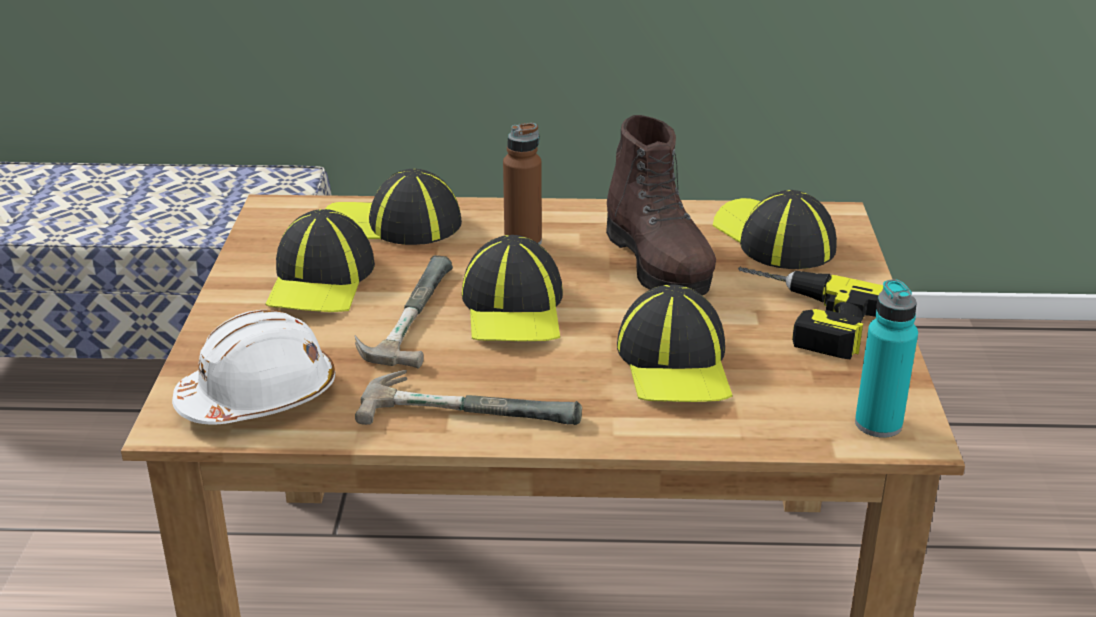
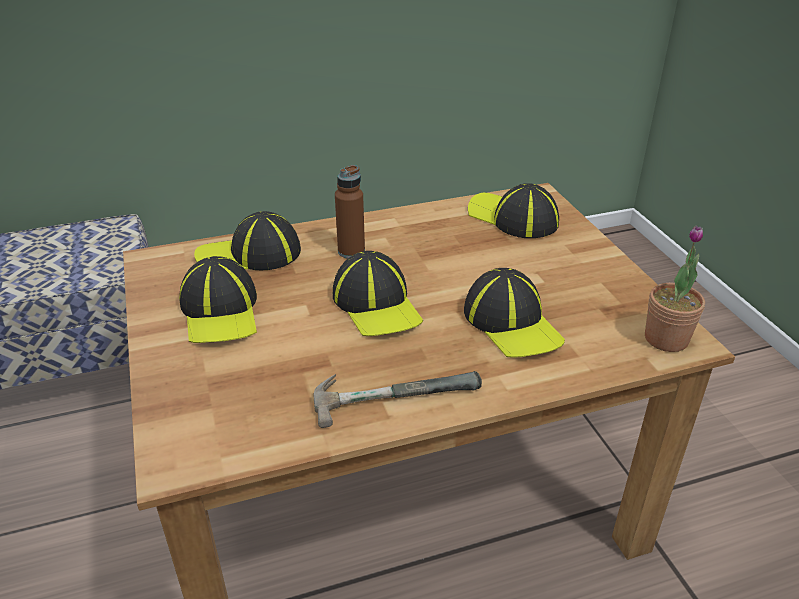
camera: 20 degrees left, 5 degrees up
white hard hat [172,310,335,424] -> none
hammer [355,255,453,369] -> none
brown boot [606,115,716,295] -> none
power drill [738,267,883,359] -> none
turquoise bottle [855,279,918,438] -> potted plant [645,225,705,352]

